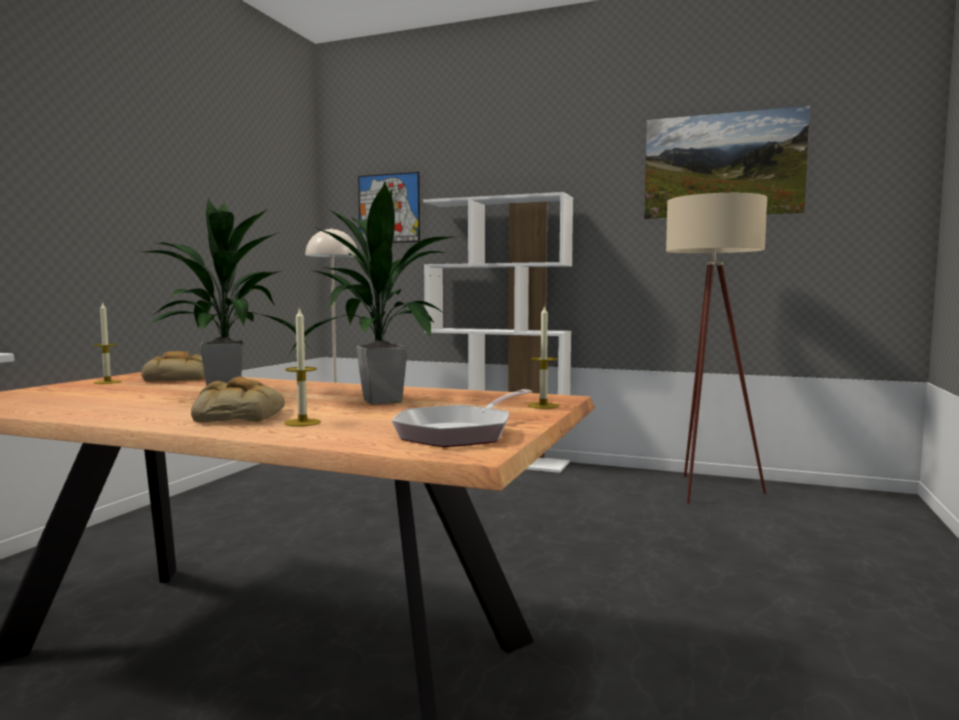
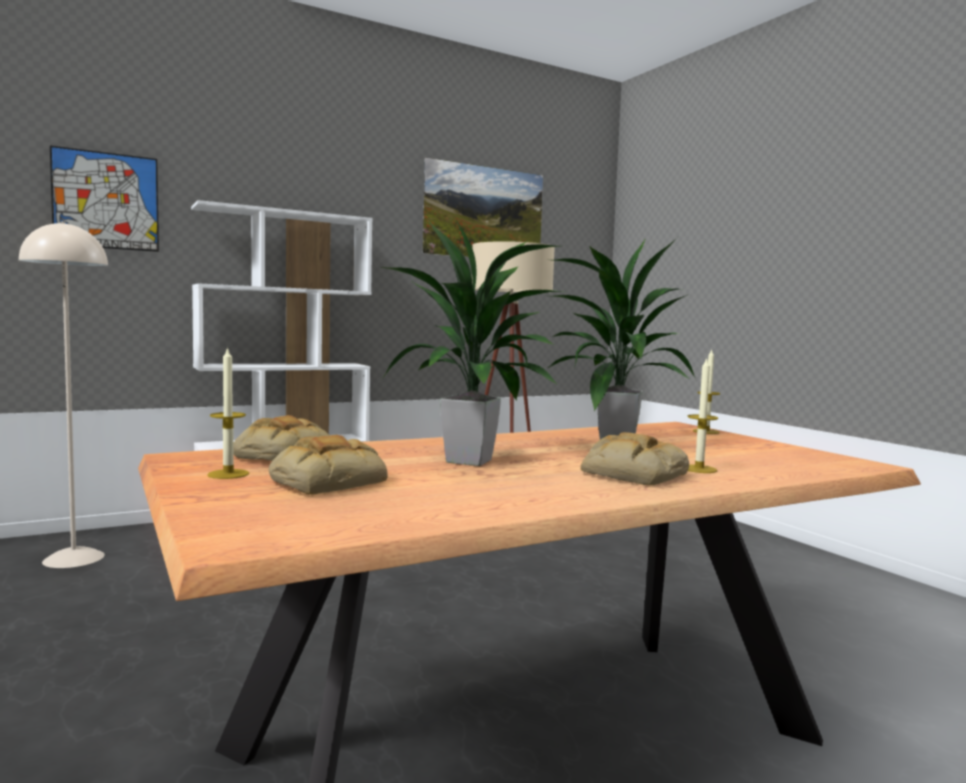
camera: 50 degrees left, 0 degrees up
frying pan [392,389,532,447] -> none
none -> bread [269,435,388,495]

